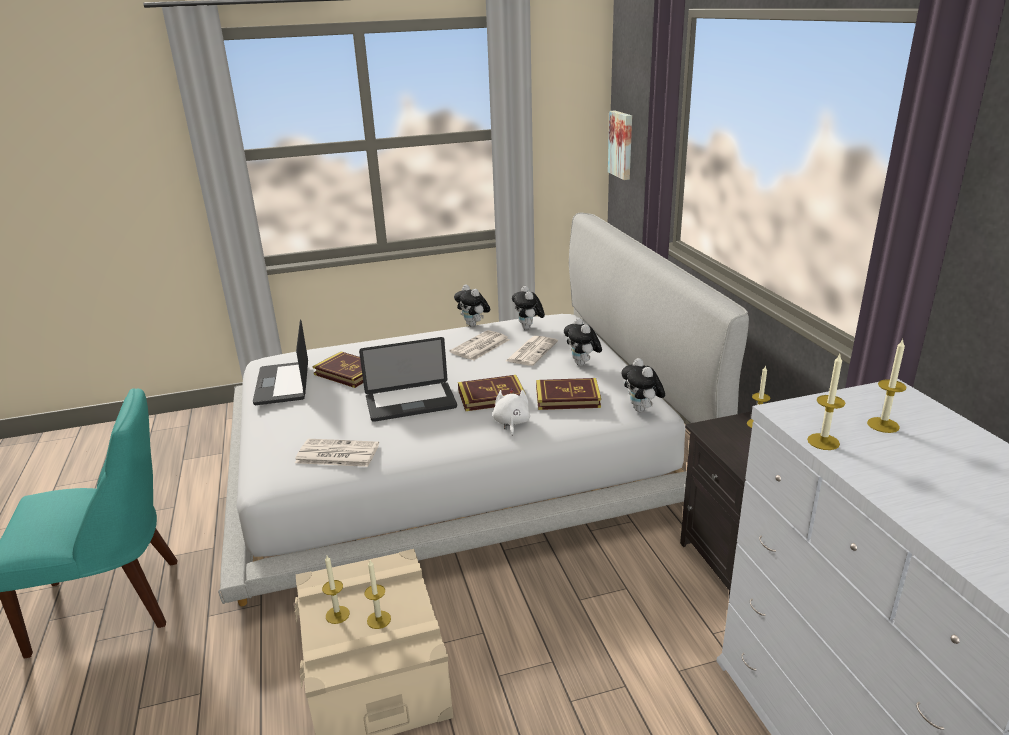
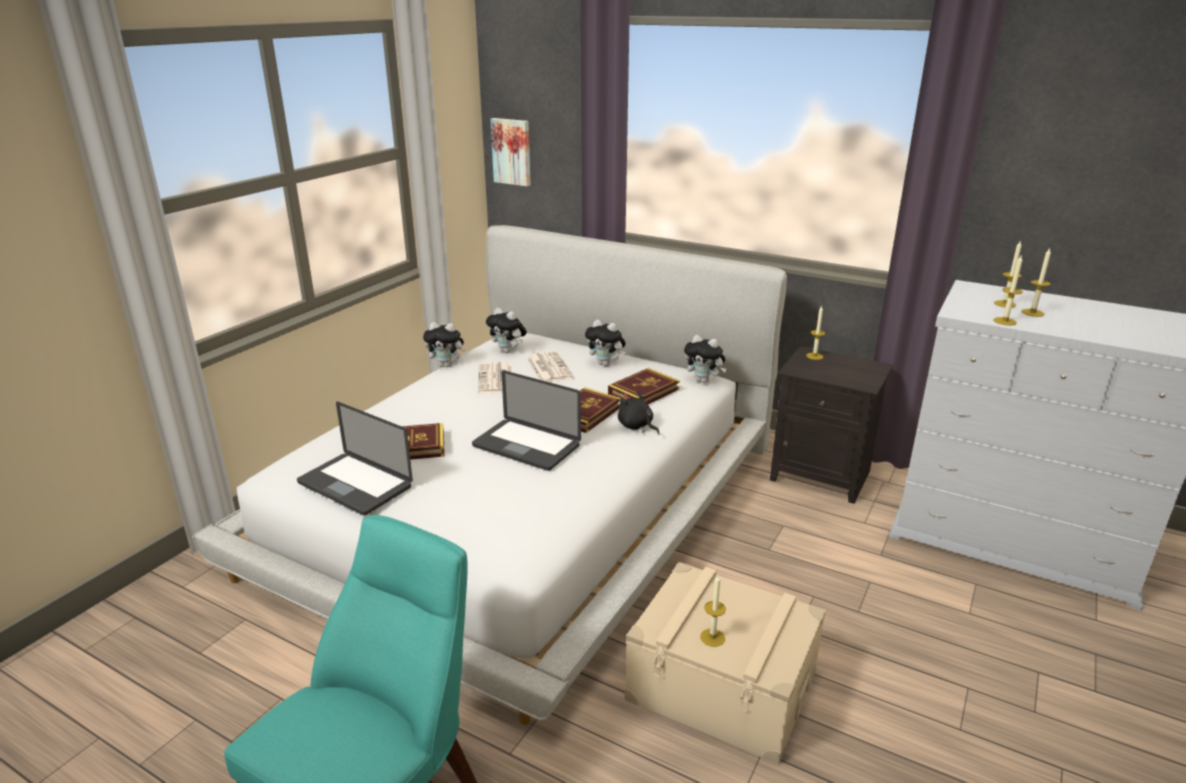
camera: 45 degrees left, 0 degrees up
newspaper [295,439,379,467] -> none
laptop [359,337,457,422] -> laptop turned 90 degrees clockwise [472,370,581,471]
candle [364,560,391,629] -> candle moved to [1021,248,1051,317]
white plush toy [493,388,530,436] -> black plush toy [618,391,660,434]

